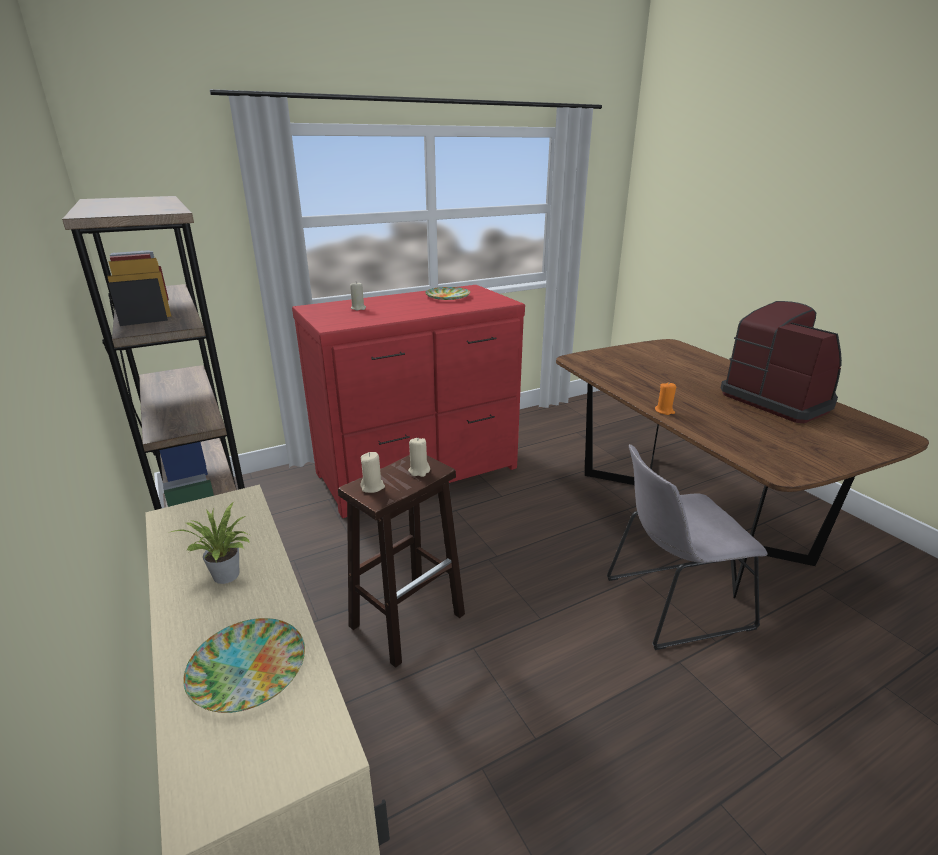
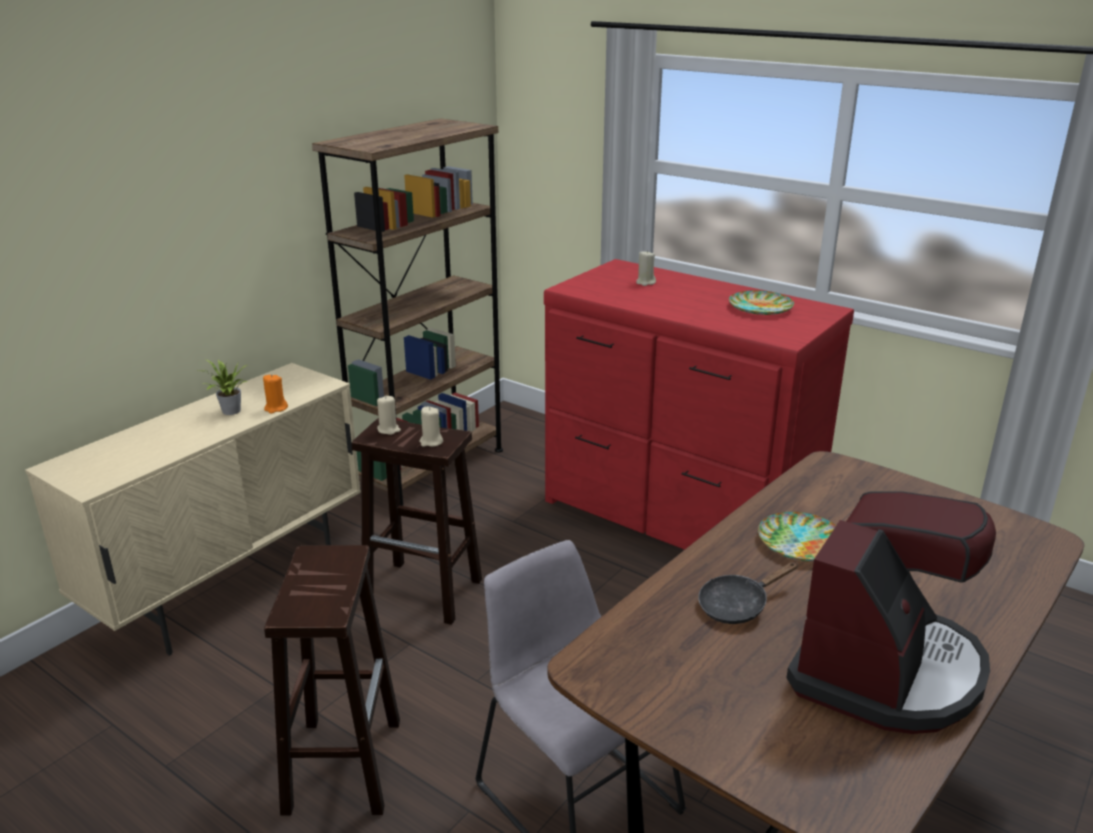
camera: 65 degrees right, 0 degrees up
plate [183,618,305,713] -> plate moved to [758,512,836,561]
orange candle [655,382,676,415] -> orange candle moved to [263,374,288,414]
none -> brown stool [264,545,400,815]
none -> black frying pan [698,562,798,624]

